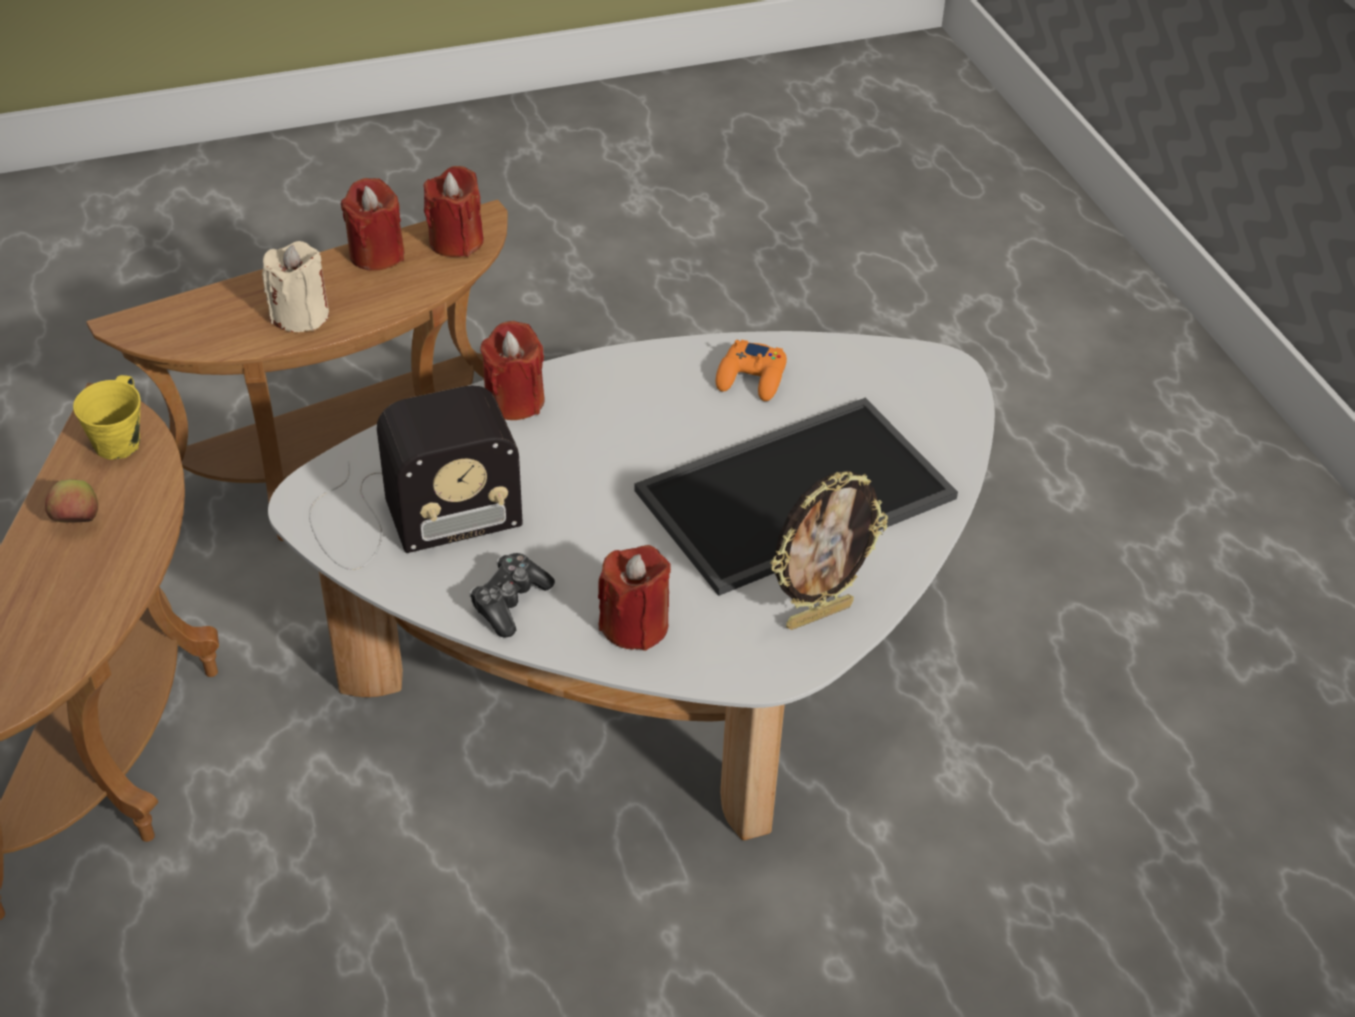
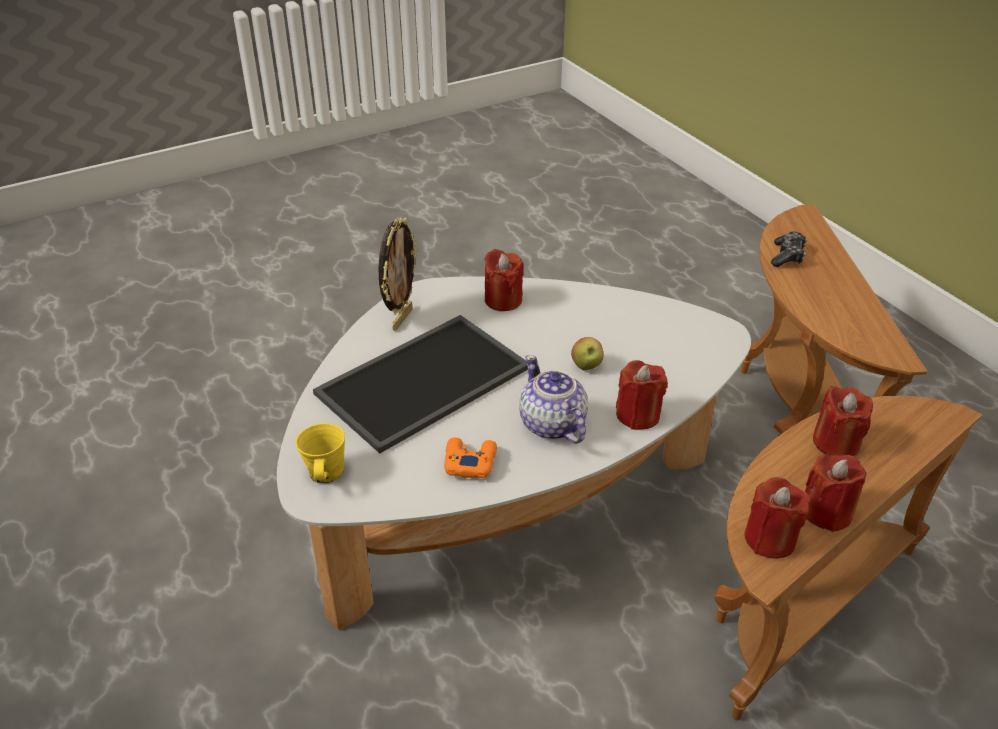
camera: 170 degrees right, 5 degrees down
apple [45,479,98,523] -> apple moved to [571,337,603,371]
yellow mug [73,375,141,460] -> yellow mug moved to [296,423,345,483]
beige candle [262,241,329,332] -> red candle [813,386,873,456]
radio [309,385,523,570] -> none
game controller [469,553,555,638] -> game controller moved to [771,232,807,267]
picture frame [770,471,888,630] -> picture frame turned 150 degrees clockwise [378,217,417,331]
none -> teapot [520,355,588,444]

